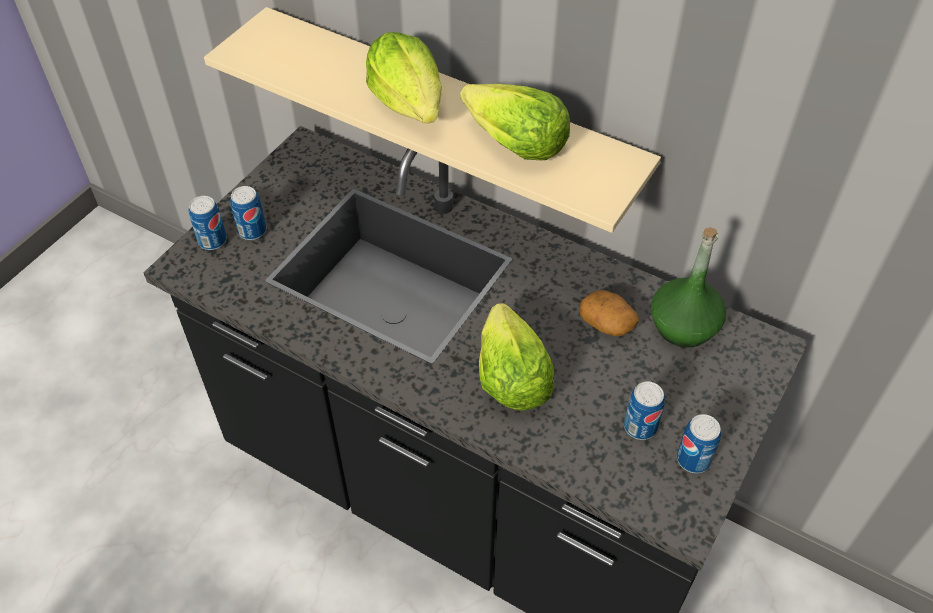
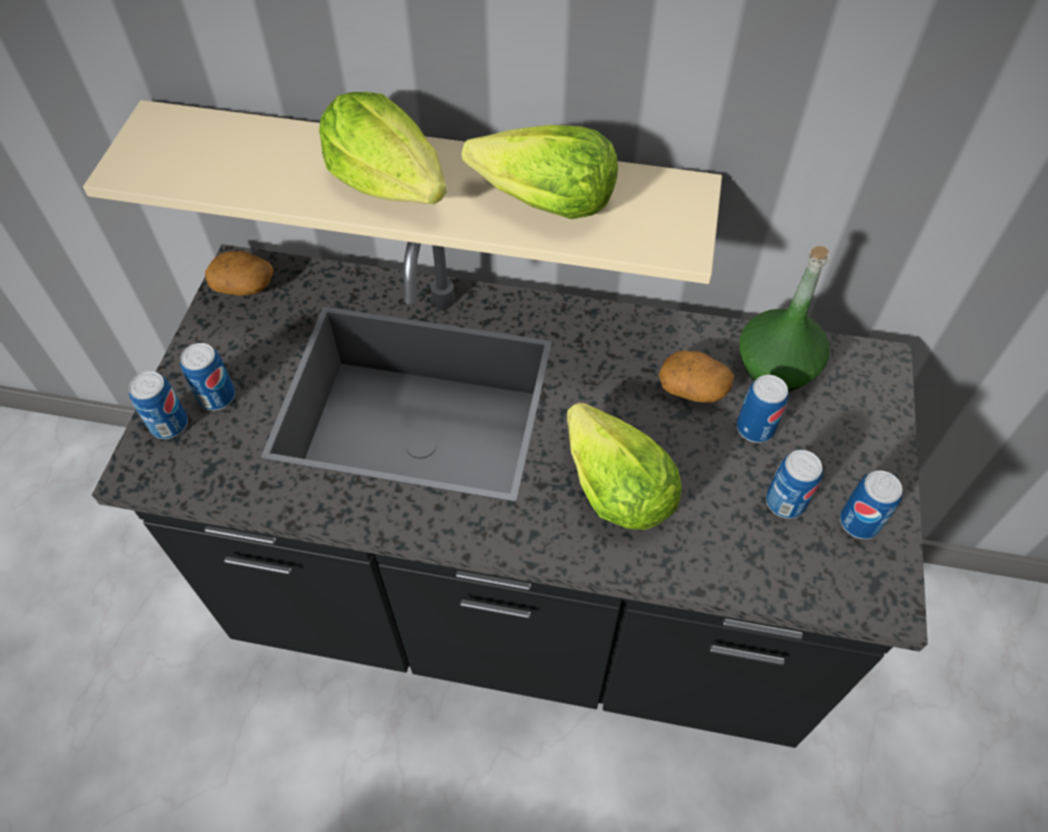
camera: 20 degrees left, 5 degrees up
none -> potato [205,251,273,296]
none -> can [737,375,789,443]

